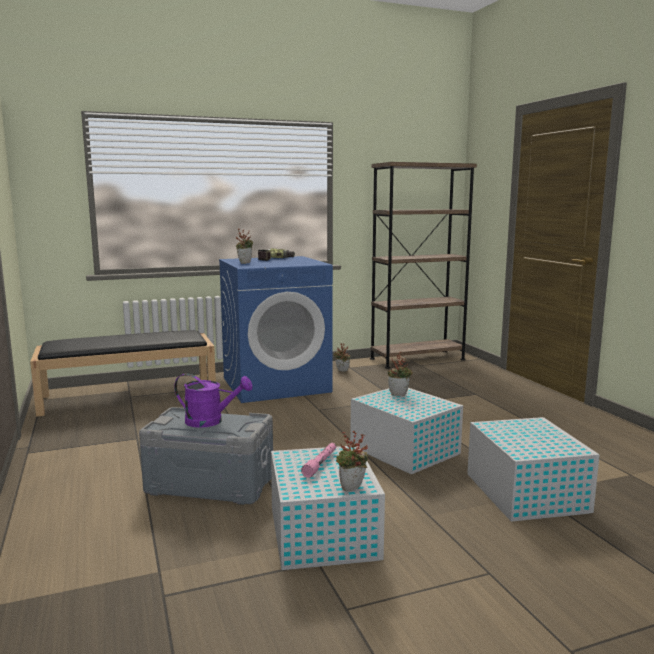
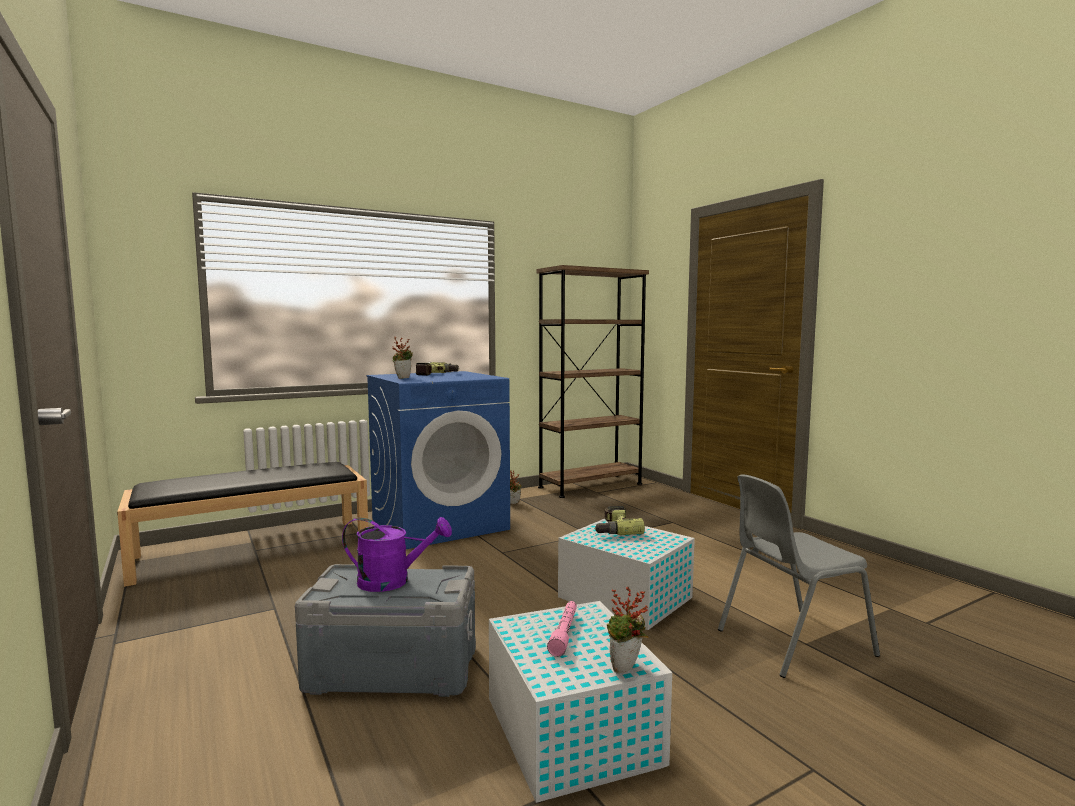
camera: 10 degrees left, 5 degrees down
potted plant [388,351,413,396] -> power drill [594,506,645,535]
white storage box [467,417,599,522] -> grey chair [718,474,880,678]

